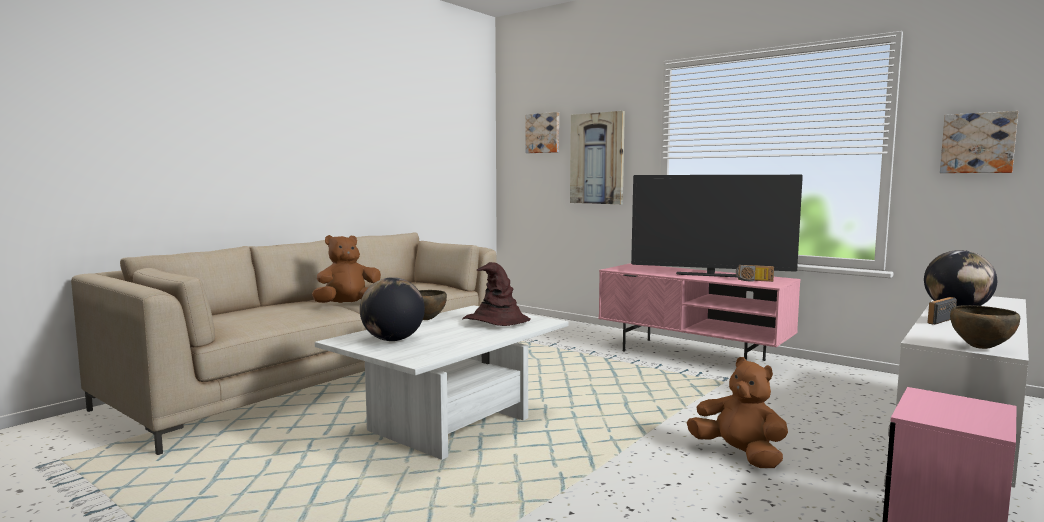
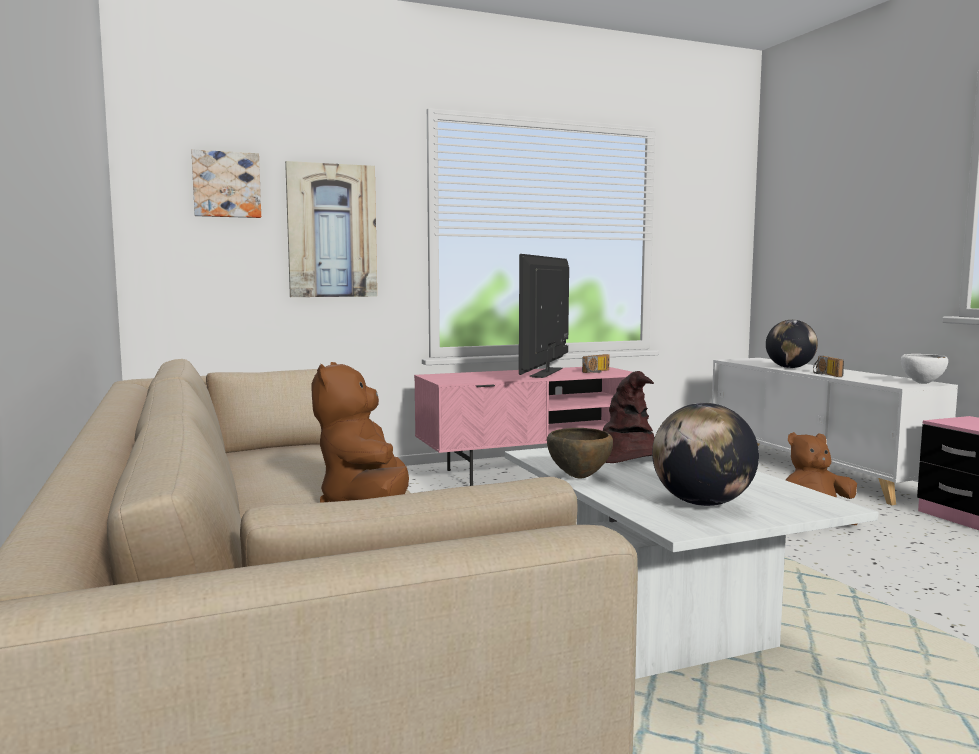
camera: 60 degrees left, 0 degrees up
television [631,175,803,277] -> television turned 150 degrees clockwise [519,254,569,378]
picture [940,111,1018,173] -> none
brown bowl [950,305,1020,349] -> white bowl [901,354,948,384]

